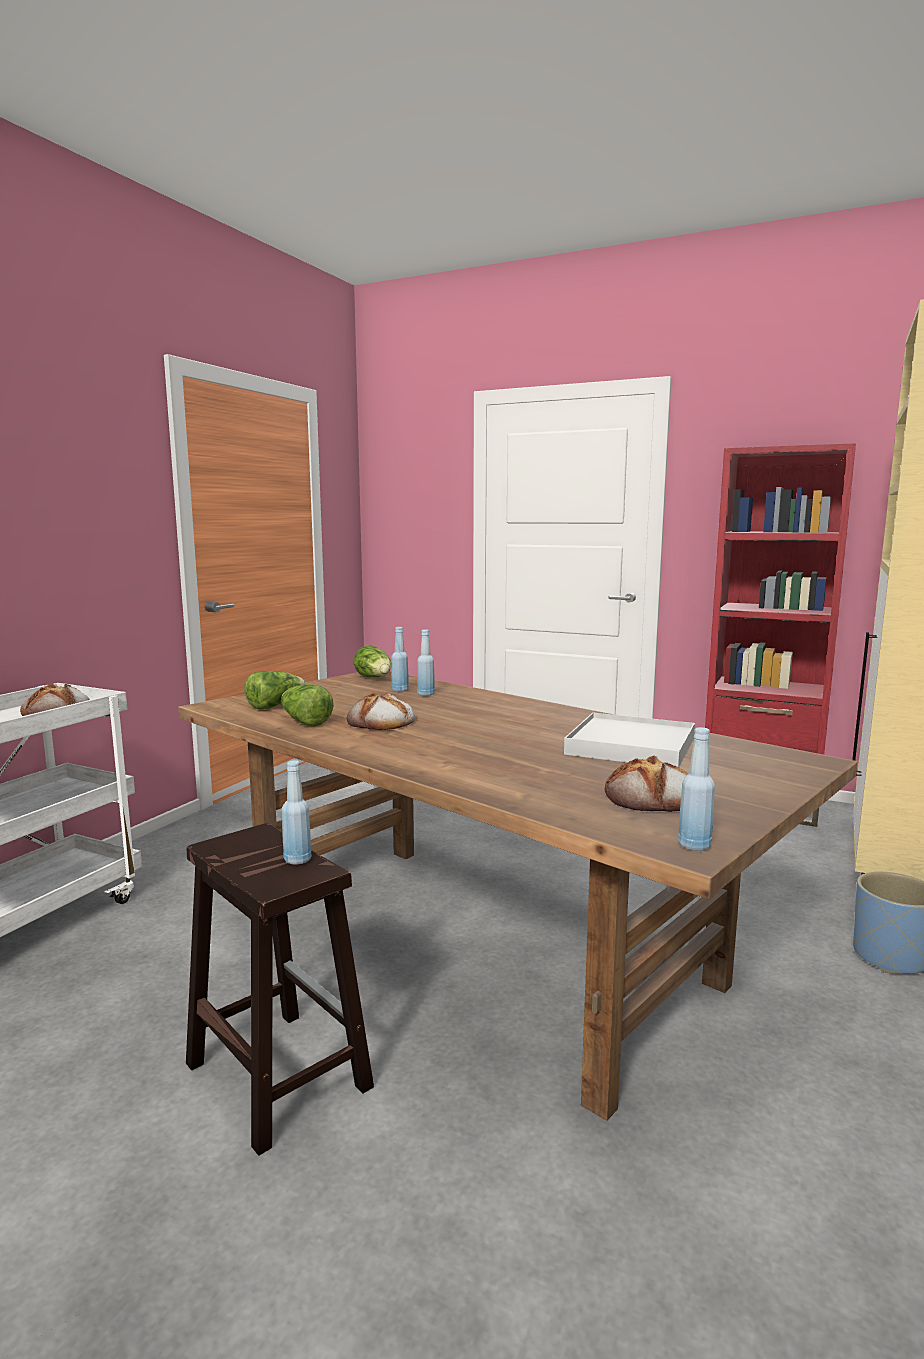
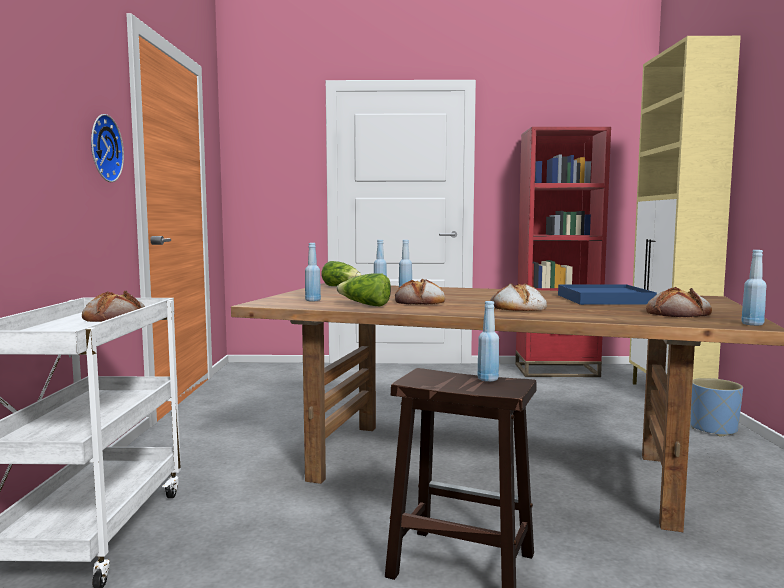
camera: 25 degrees left, 5 degrees down
lettuce [244,671,306,710] -> blue bottle [305,243,321,302]
white tray [564,713,695,767] -> blue tray [558,284,657,305]
none -> wall clock [91,114,124,182]
none -> bread [490,283,547,311]

